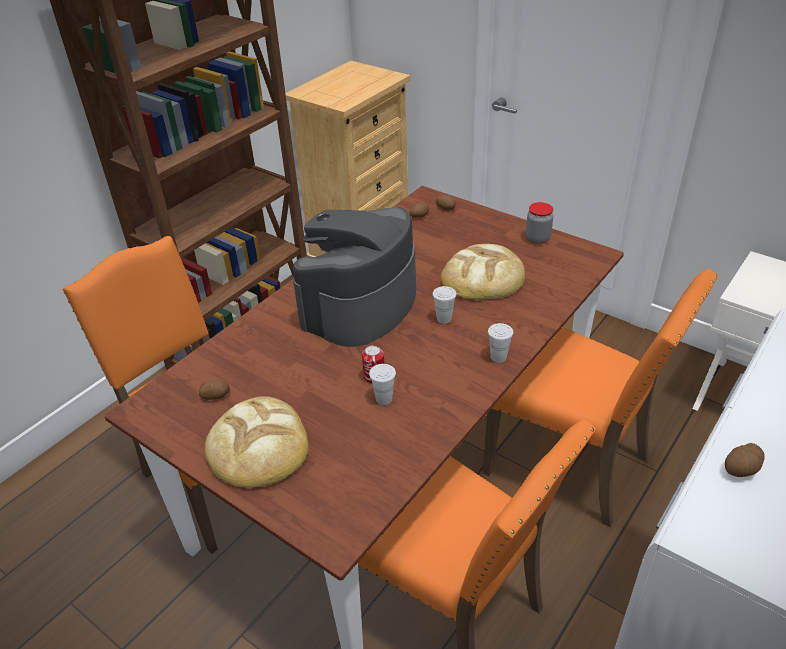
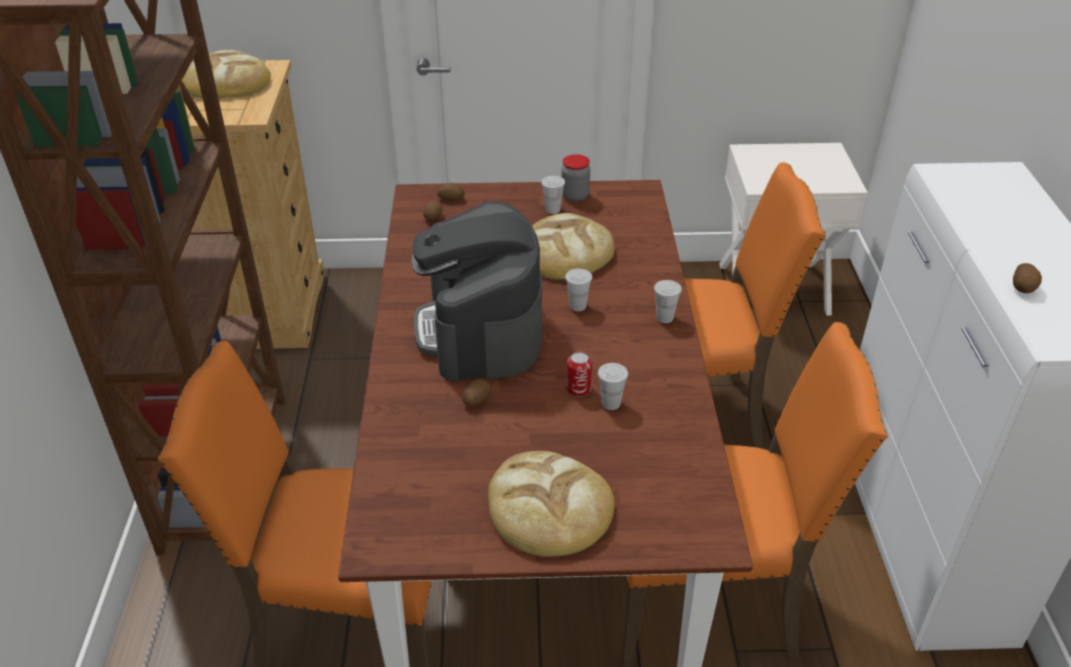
camera: 40 degrees left, 0 degrees up
potato [199,379,230,400] -> potato moved to [462,379,491,407]
none -> bread [182,50,271,98]
none -> white cup [541,176,565,214]

